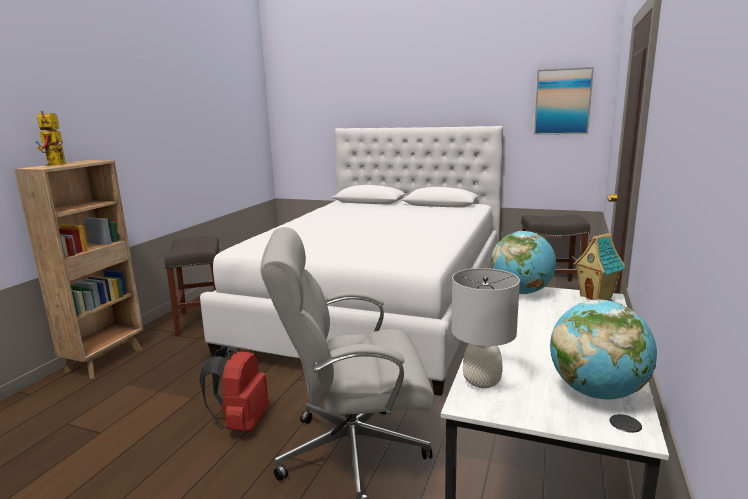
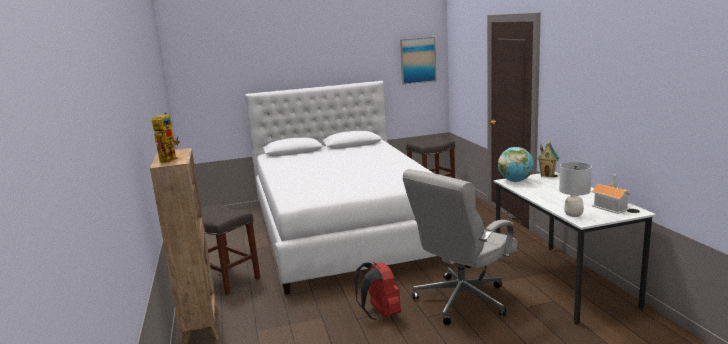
camera: 35 degrees left, 0 degrees up
toy robot [35,111,66,166] -> toy robot turned 120 degrees counterclockwise [152,112,180,162]
globe [550,300,657,400] -> toy house [591,174,631,214]

